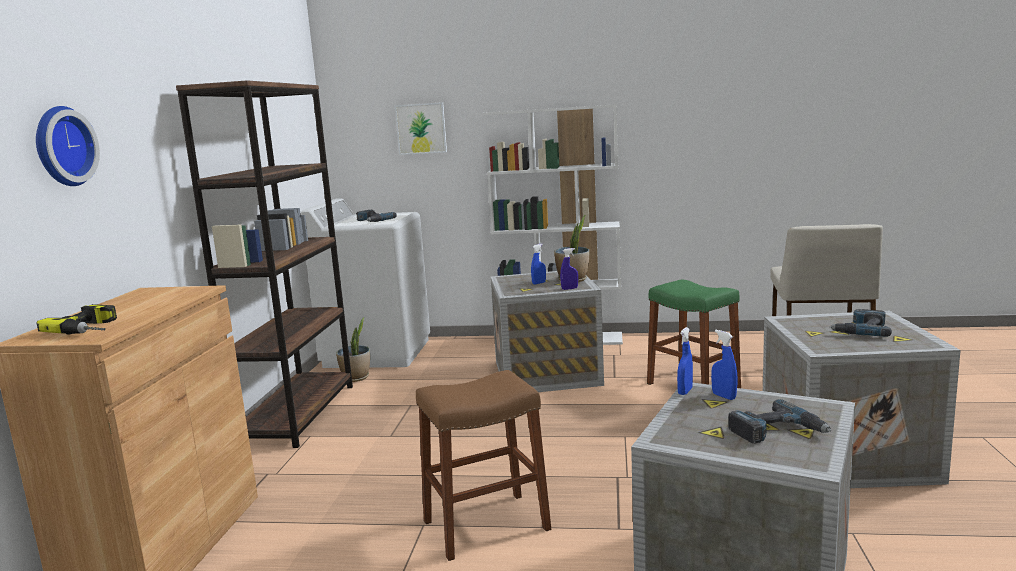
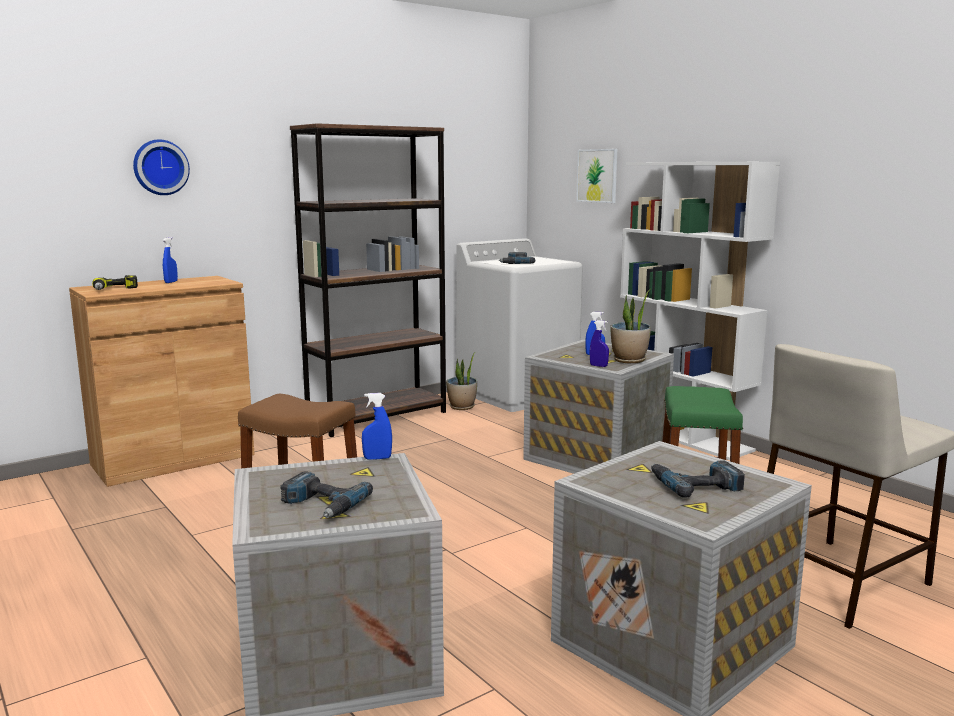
camera: 45 degrees right, 0 degrees up
blue spray bottle [711,330,738,400] -> blue spray bottle moved to [163,237,178,283]

